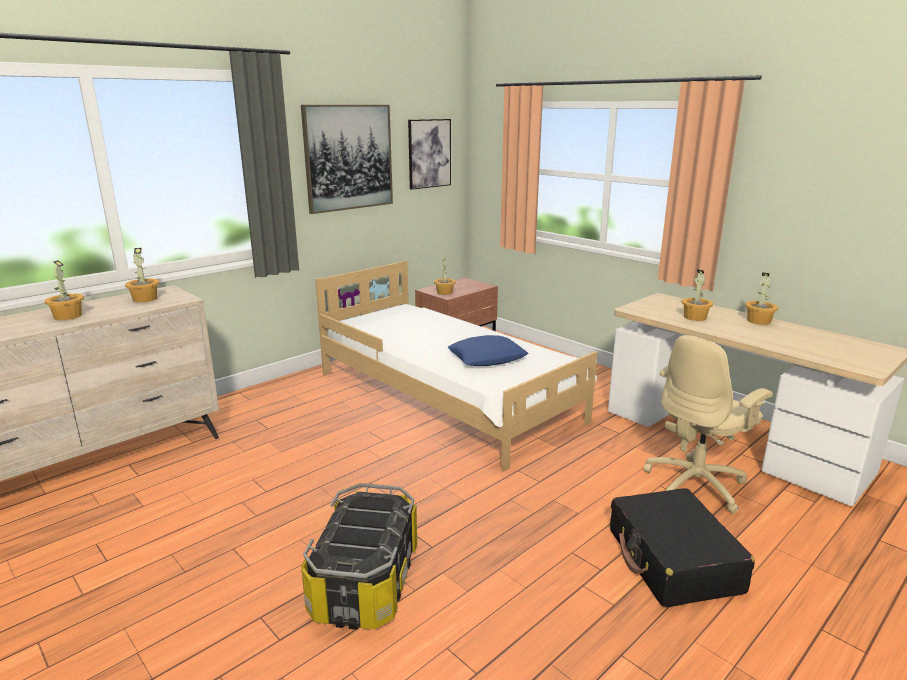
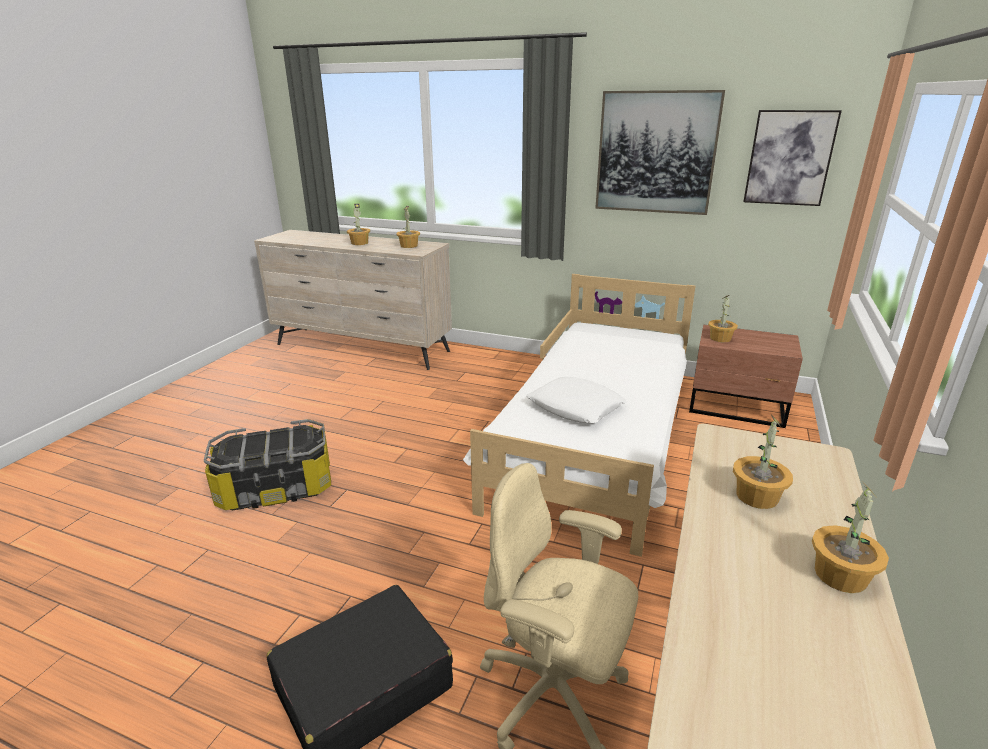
camera: 65 degrees right, 5 degrees up
blue pillow [448,335,528,366] -> white pillow [526,377,627,423]

